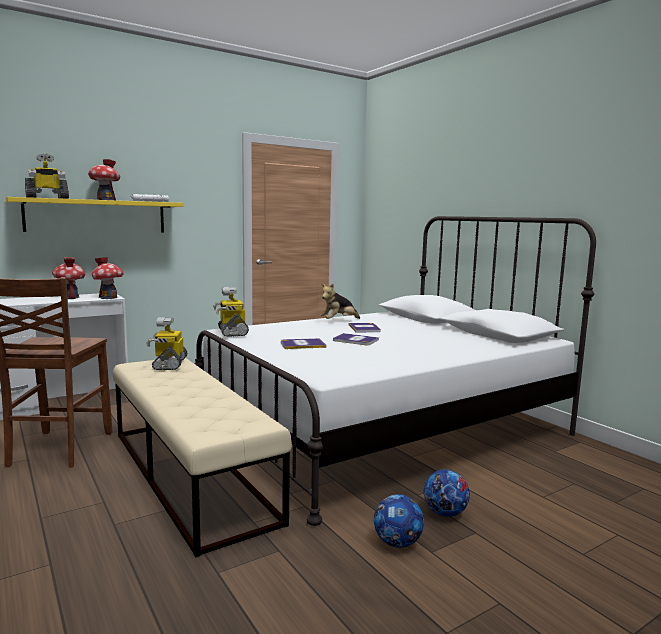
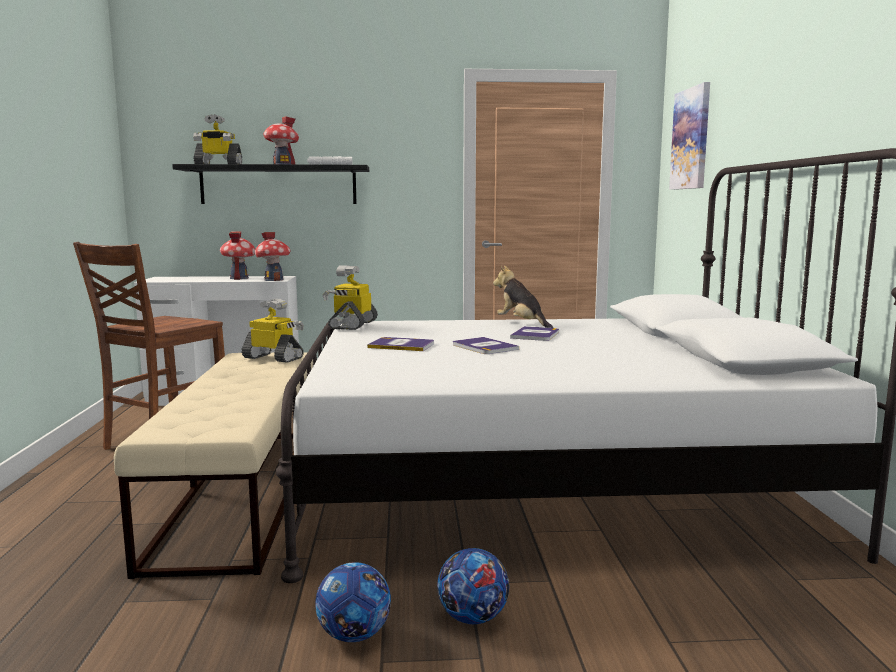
camera: 30 degrees right, 0 degrees up
yellow shelf [6,197,184,232] -> black shelf [172,164,369,204]
toy robot [146,317,188,370] -> toy robot turned 90 degrees clockwise [241,298,304,363]
plush toy [320,284,360,319] -> plush toy turned 60 degrees clockwise [493,266,553,328]
none -> picture [669,82,710,190]

